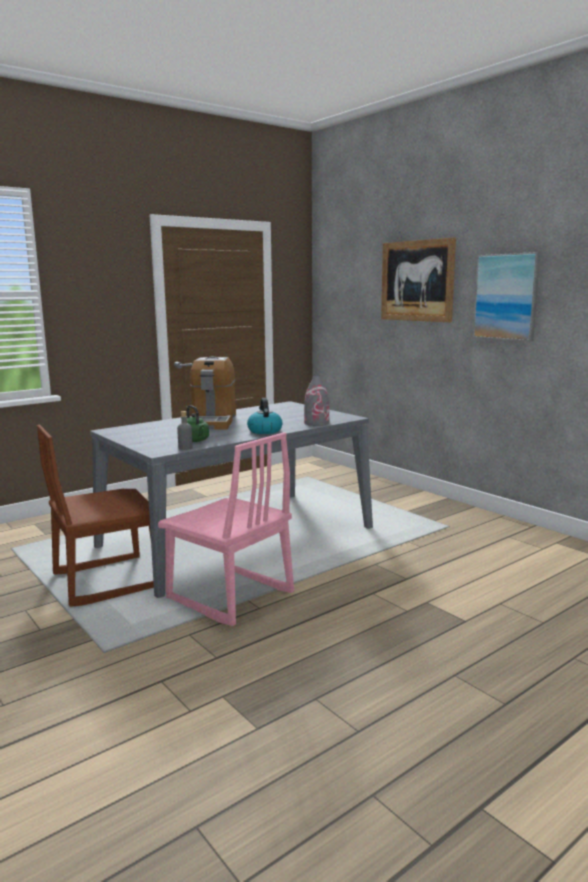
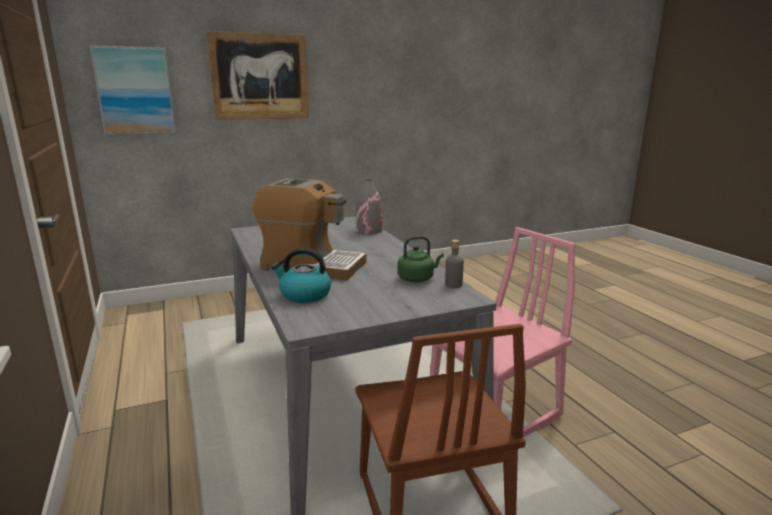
camera: 75 degrees left, 5 degrees up
kettle [247,398,282,434] -> kettle moved to [271,248,331,303]
picture [473,252,540,341] -> picture moved to [90,45,176,135]

